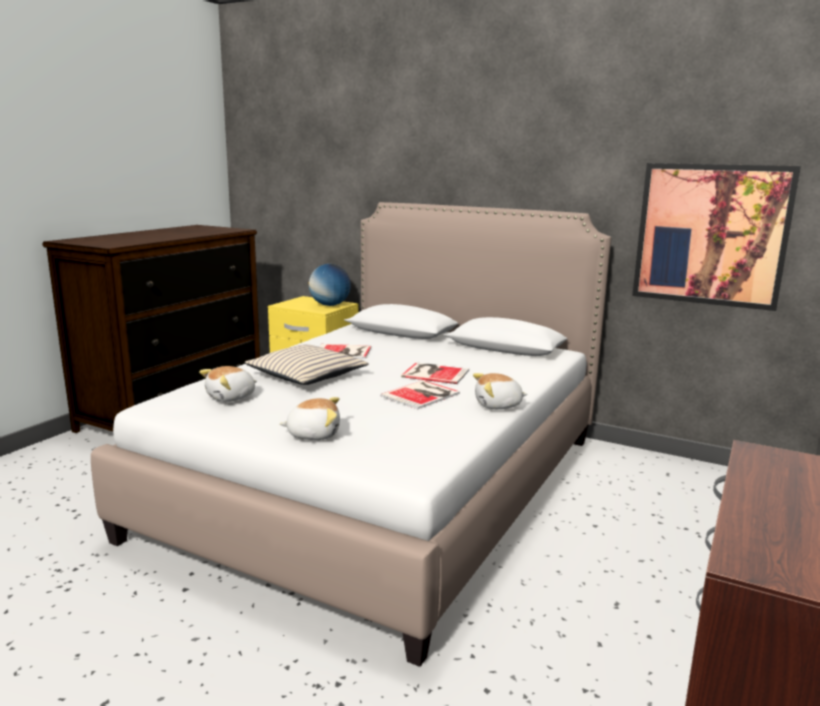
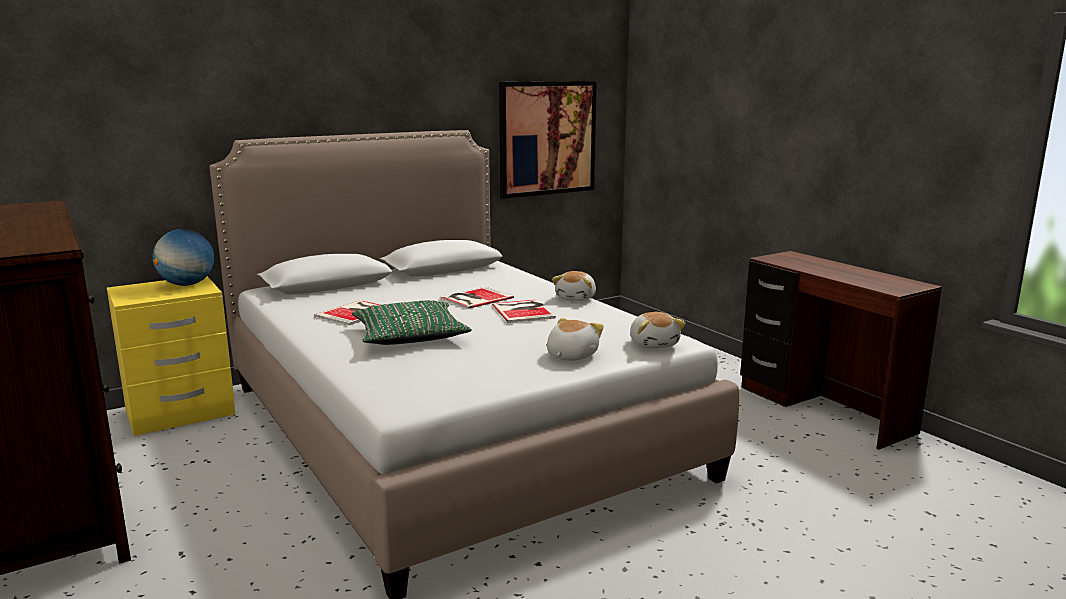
camera: 60 degrees left, 0 degrees up
plush toy [199,366,257,402] -> plush toy moved to [630,312,686,348]
beige pillow [244,344,369,385] -> green pillow [352,300,472,345]

